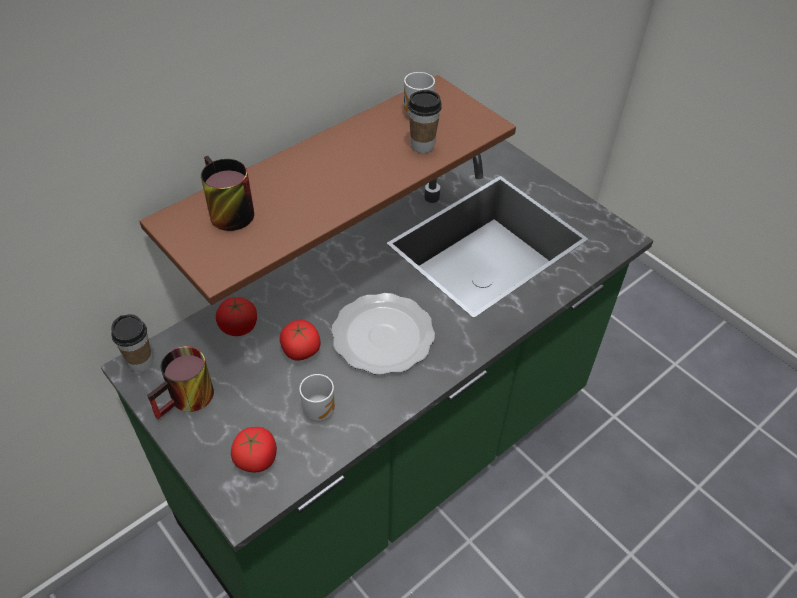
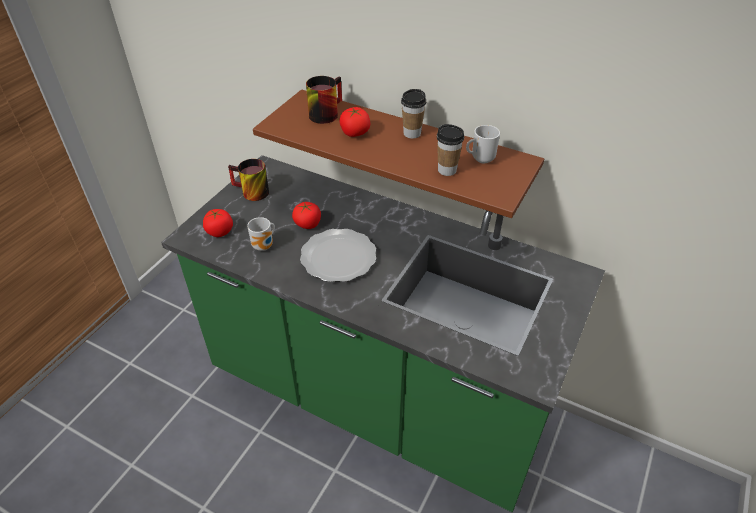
camera: 70 degrees right, 5 degrees down
cup [111,314,153,372] -> cup moved to [401,89,426,139]
tomato [216,297,257,336] -> tomato moved to [339,107,370,137]

